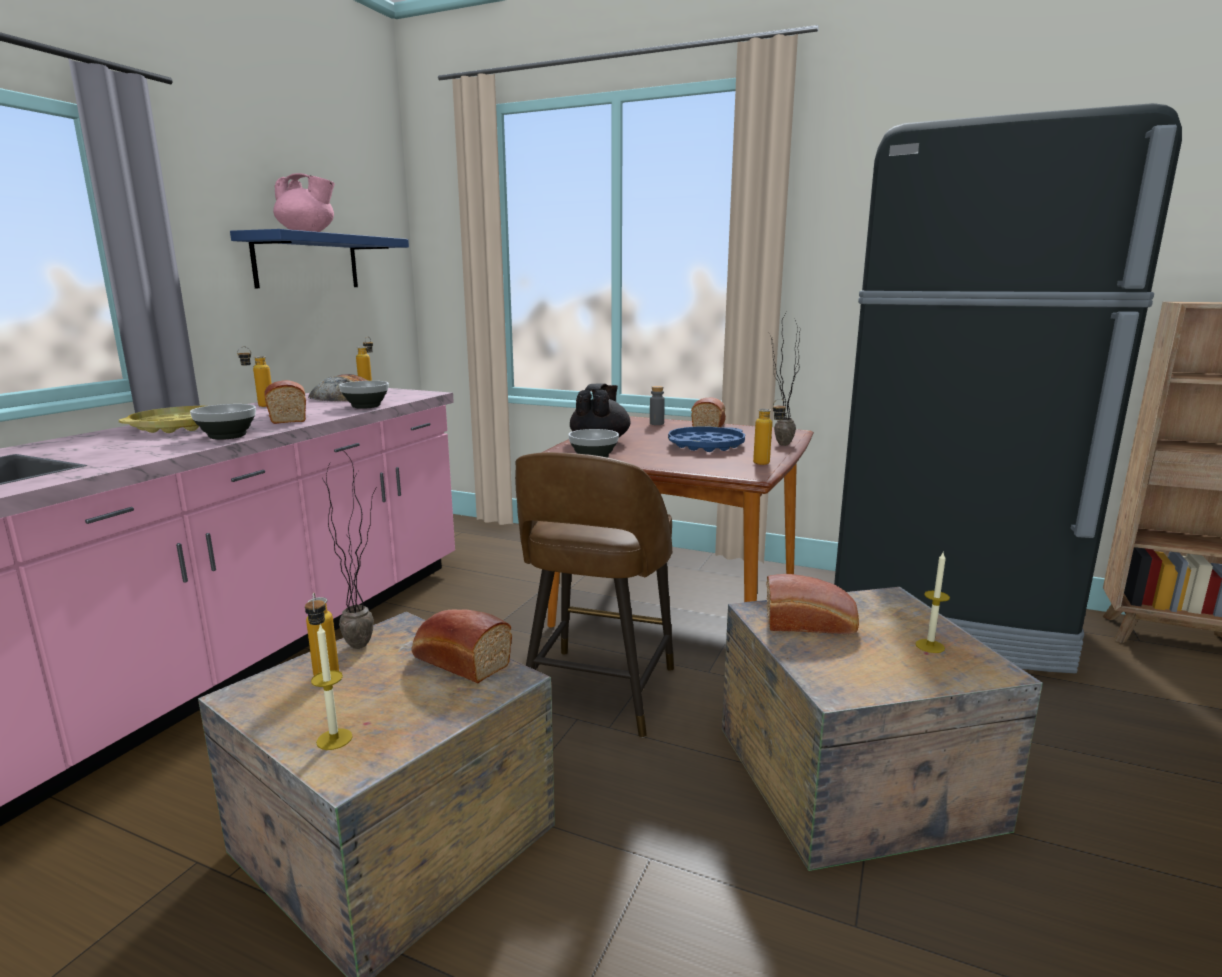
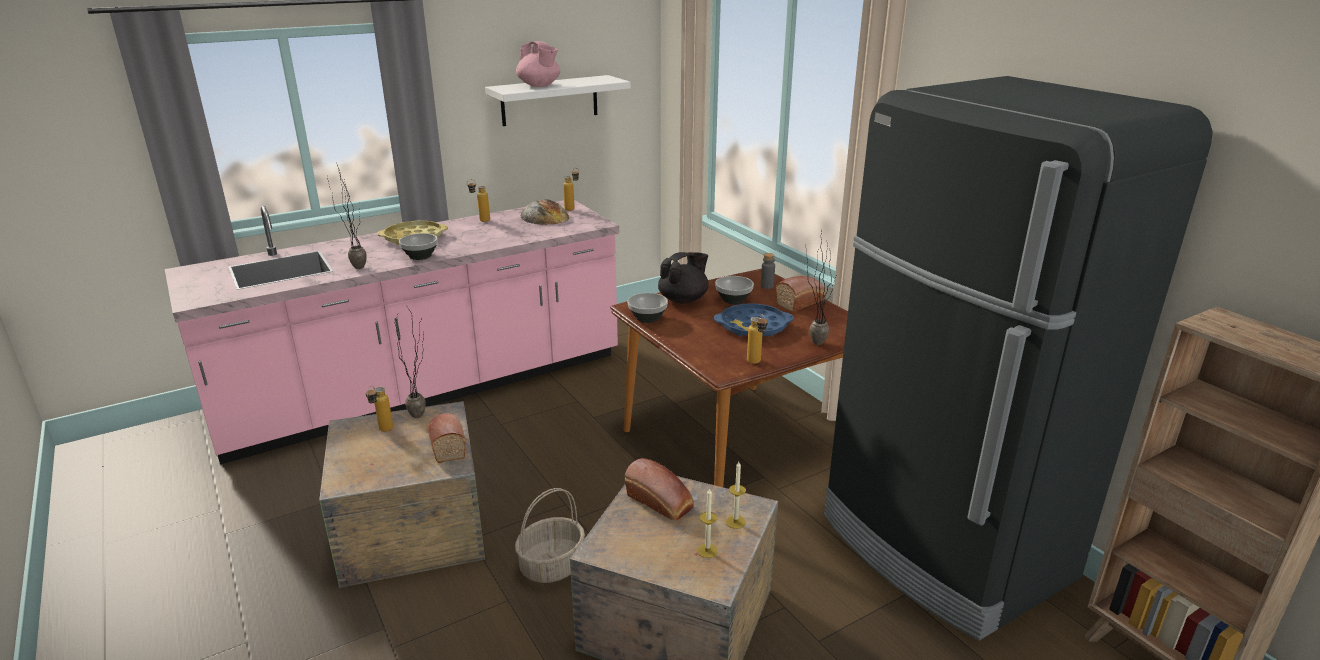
camera: 35 degrees right, 10 degrees up
blue shelf [230,229,409,288] -> white shelf [485,75,631,126]
bread [264,380,306,424] -> none
candle [311,625,353,750] -> candle moved to [726,462,746,529]
bowl [339,381,389,409] -> bowl moved to [715,276,754,304]
brown stool [515,452,674,737] -> none
none -> potted plant [327,161,367,269]
none -> basket [515,488,585,583]

